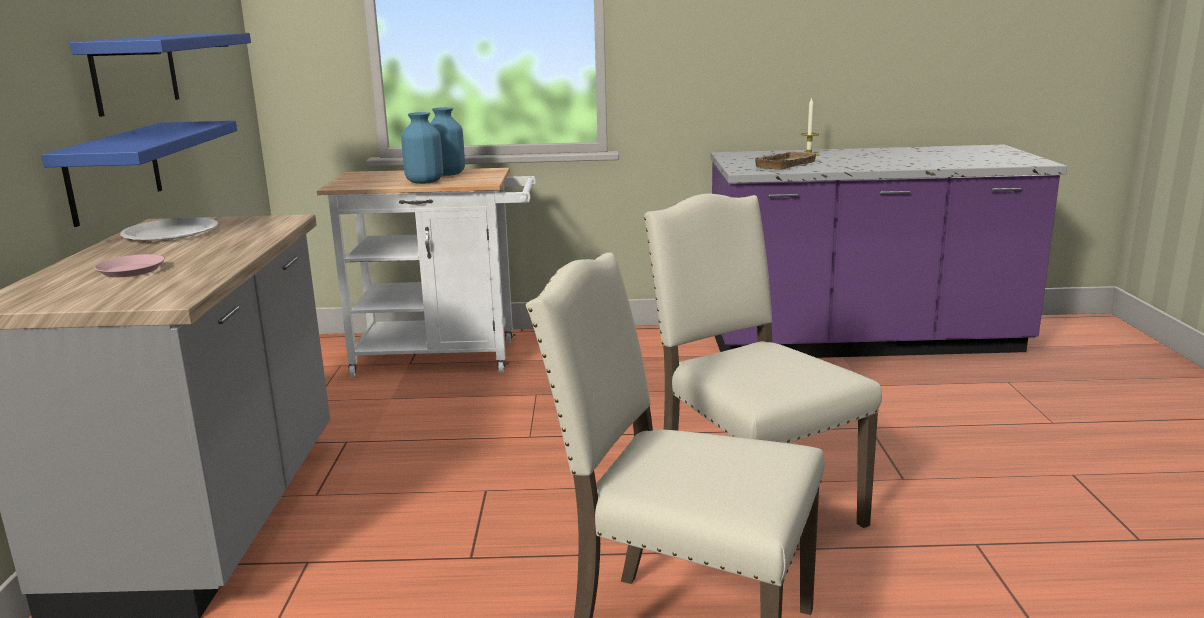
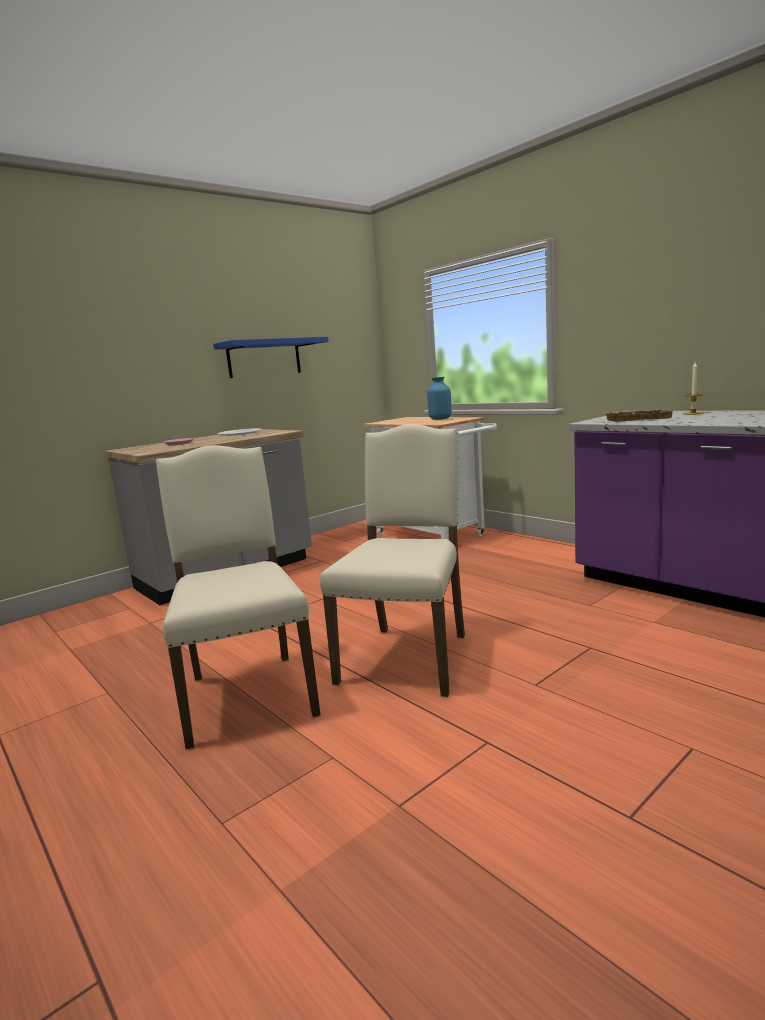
camera: 50 degrees right, 5 degrees down
blue shelf [41,121,237,227] -> none
blue vase [401,112,443,184] -> none

